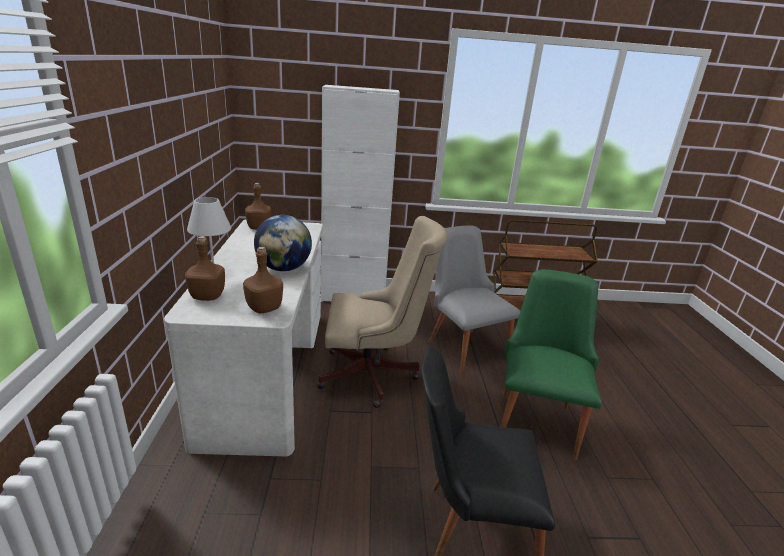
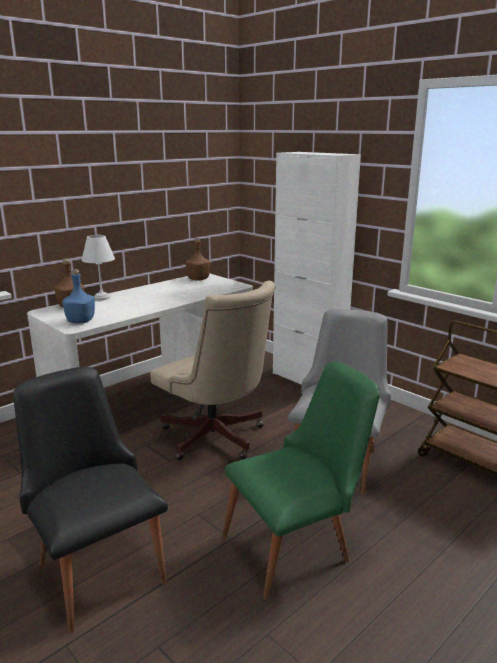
camera: 50 degrees right, 5 degrees down
brown bottle [243,247,283,313] -> blue bottle [62,269,95,323]
globe [254,215,312,271] -> none

